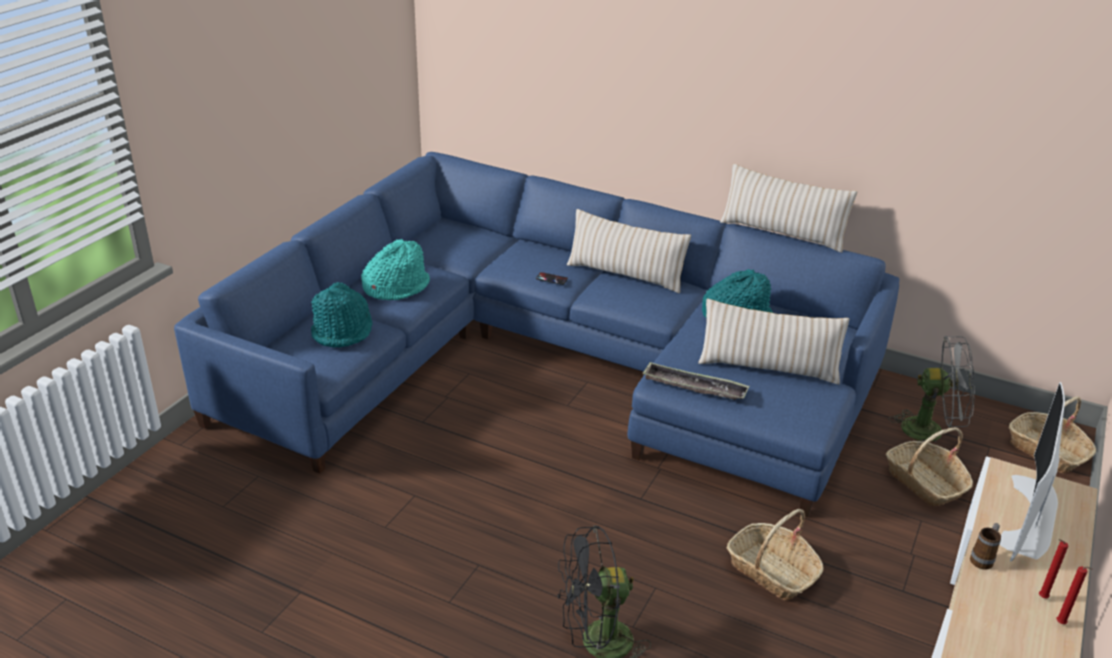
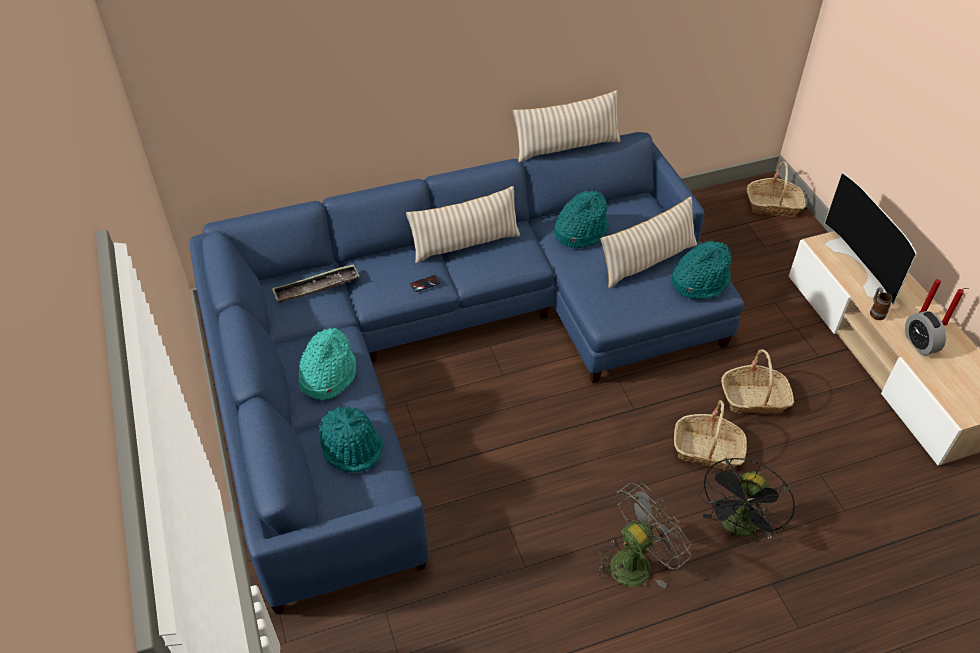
camera: 45 degrees left, 15 degrees up
tray [642,362,750,400] -> tray moved to [272,264,359,303]
basket [885,427,973,507] -> basket moved to [674,400,747,470]
grey fan [888,336,975,442] -> grey fan moved to [597,483,691,588]
none -> turquoise hat [671,241,732,299]
none -> alarm clock [905,311,946,355]

